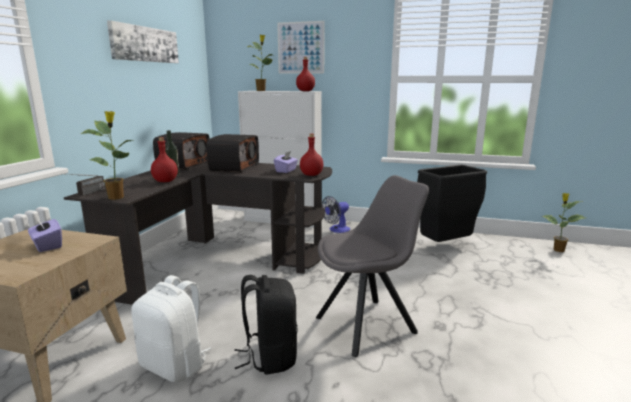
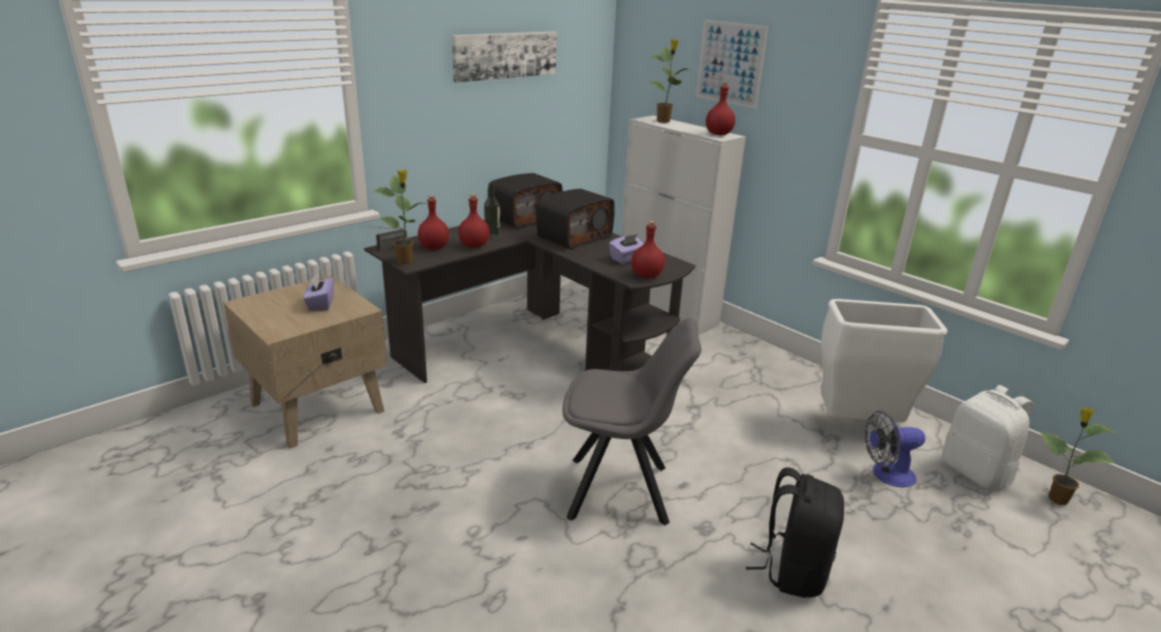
camera: 30 degrees right, 10 degrees up
white backpack [131,275,212,382] -> white backpack moved to [942,385,1034,491]
black backpack [234,275,298,375] -> black backpack moved to [746,467,844,598]
fan [322,196,350,233] -> fan moved to [865,411,925,487]
black trash can [417,165,487,242] -> white trash can [821,299,947,423]
none -> red bottle [418,195,449,250]

